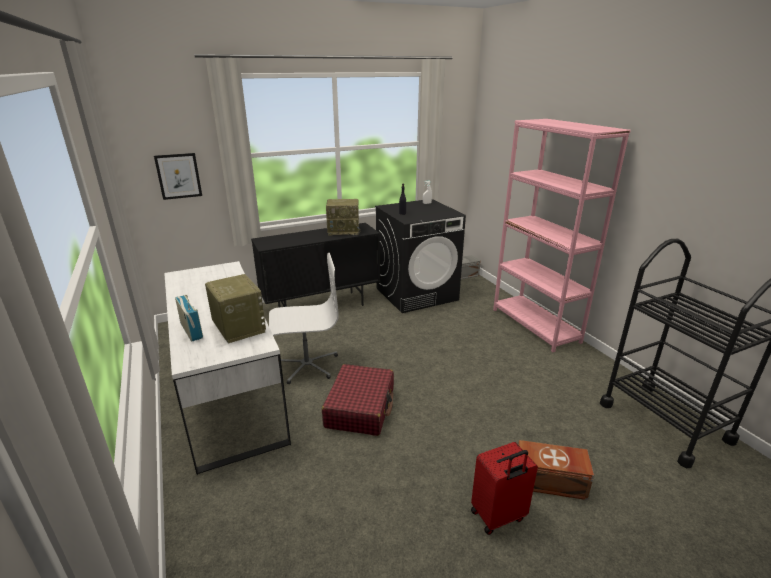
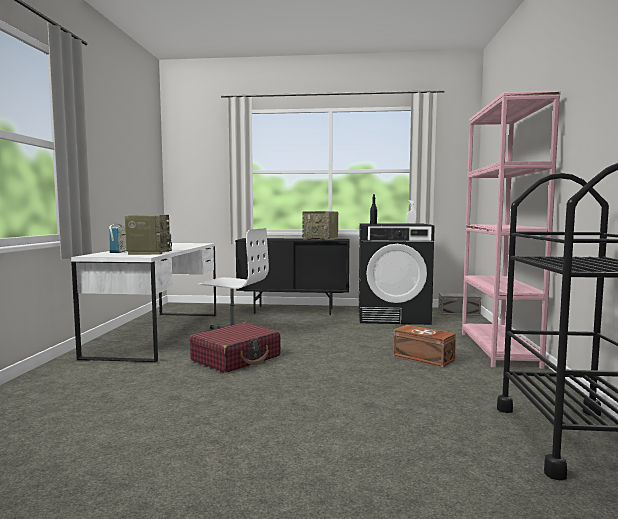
camera: 30 degrees right, 20 degrees down
picture [154,153,202,200] -> none
red suitcase [471,442,538,535] -> none
brown storage box [518,440,594,500] -> brown storage box moved to [393,325,456,367]

